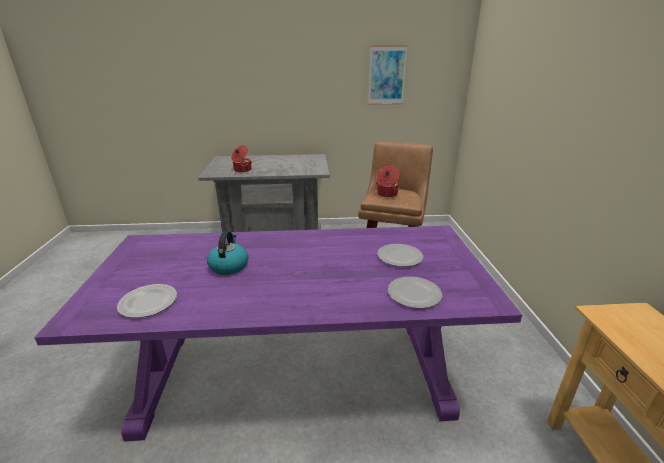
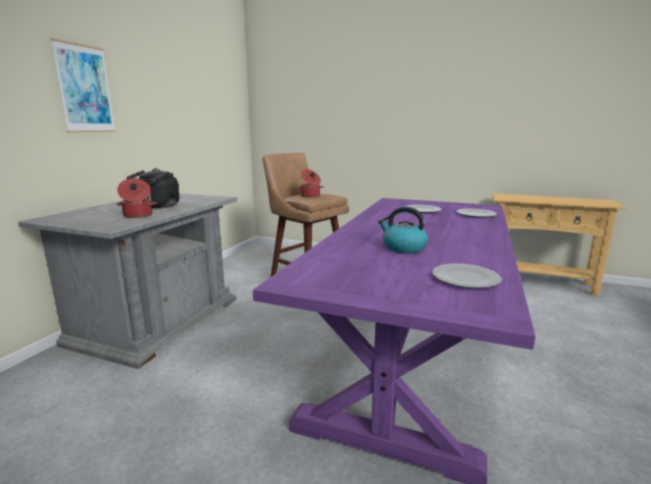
camera: 65 degrees left, 10 degrees down
picture [368,46,407,105] -> picture moved to [51,38,116,132]
none -> black kettle [127,168,179,208]

